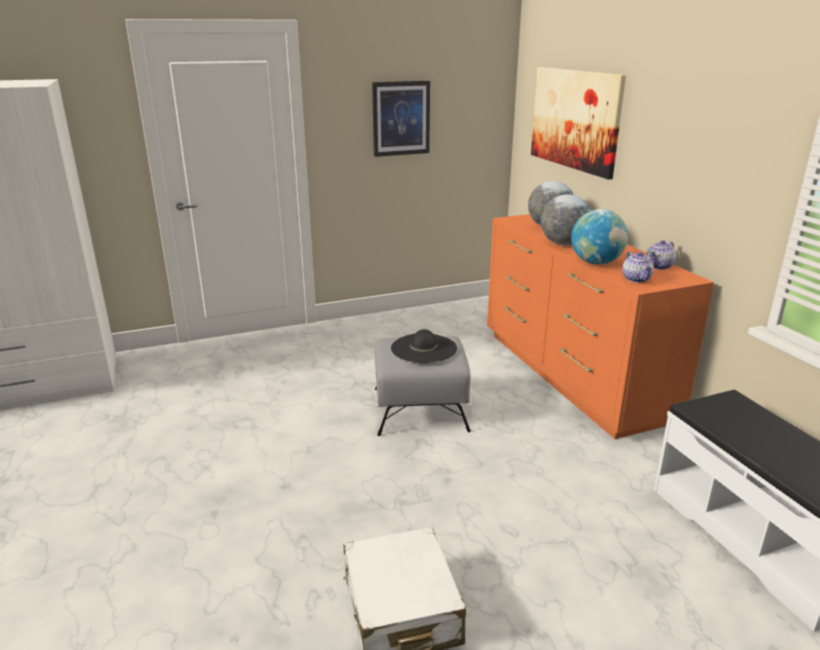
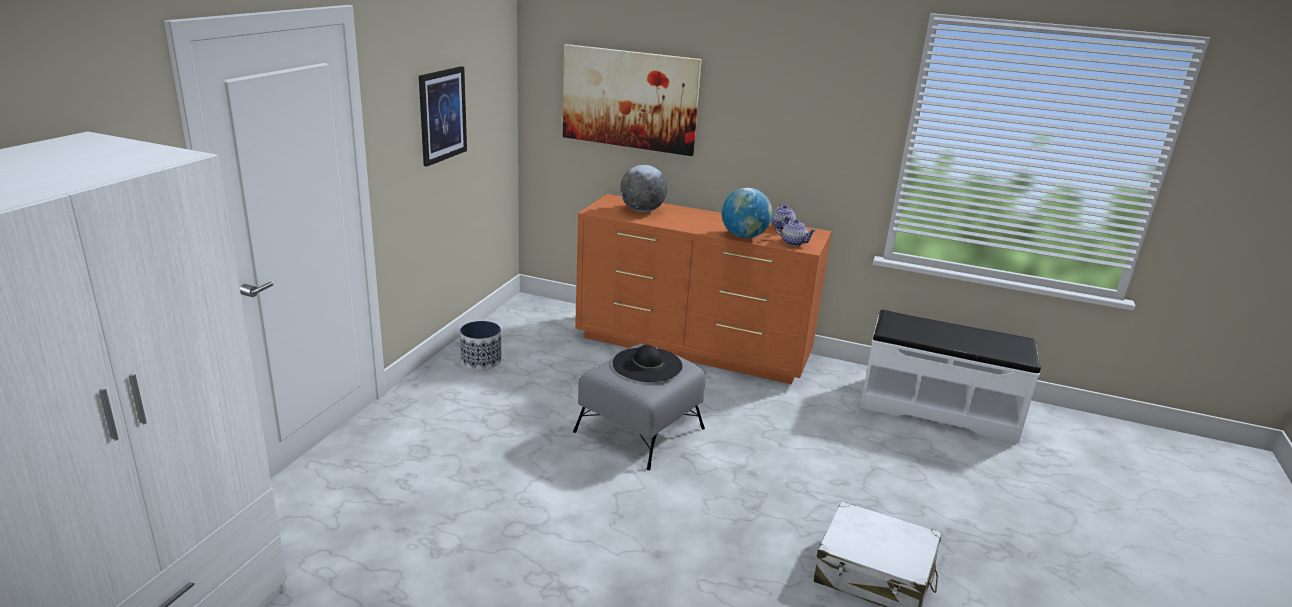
camera: 50 degrees left, 0 degrees up
globe [541,194,591,246] -> none
none -> planter [460,321,501,370]

